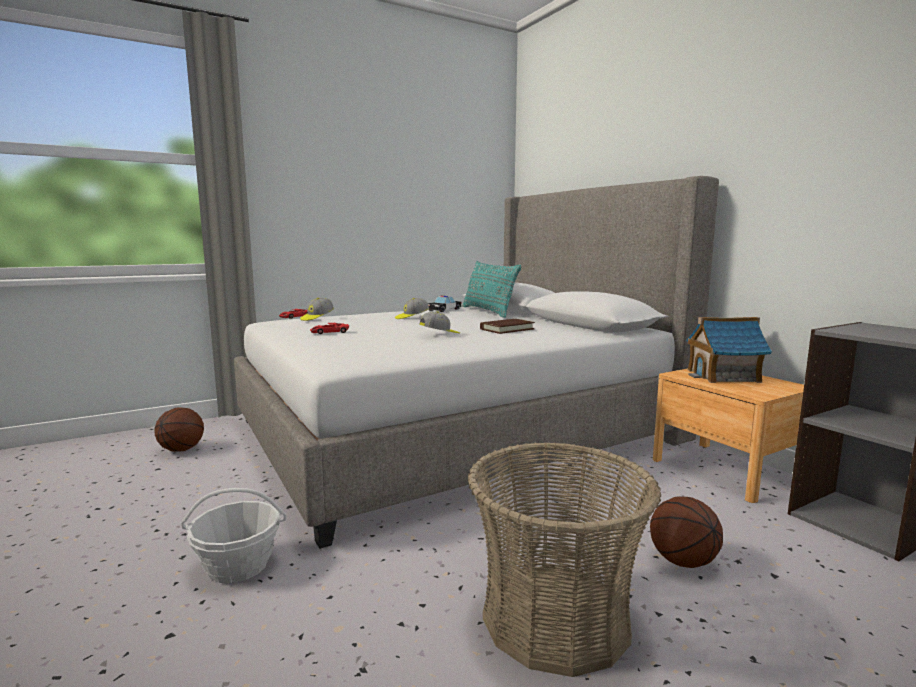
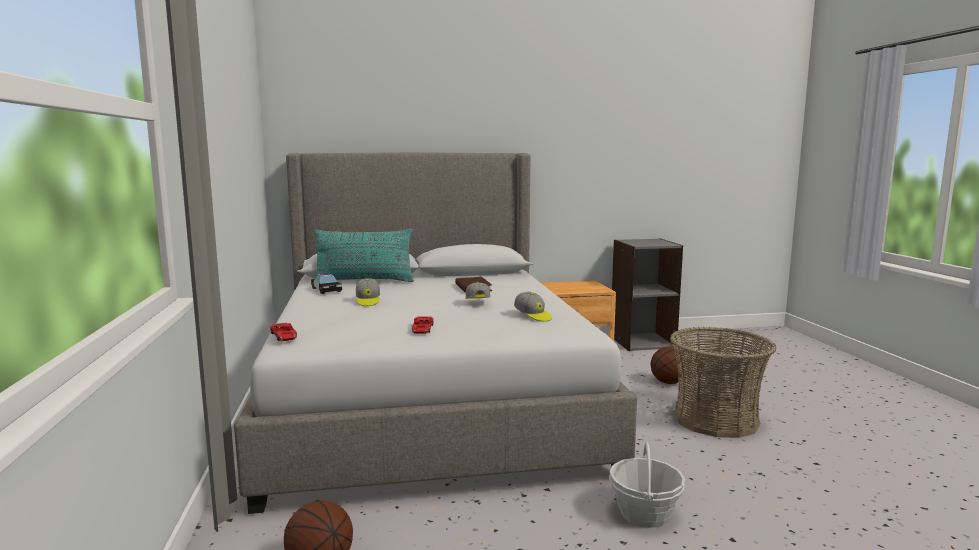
camera: 70 degrees left, 0 degrees up
cap [300,298,334,321] -> cap moved to [514,292,552,322]
toy house [686,317,772,383] -> none

